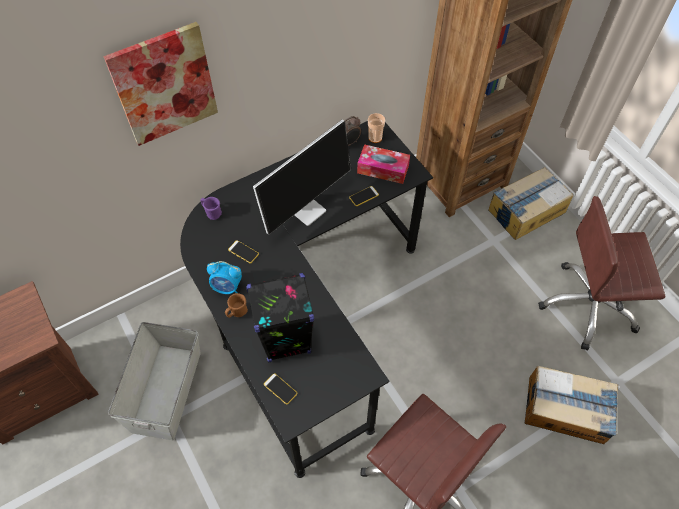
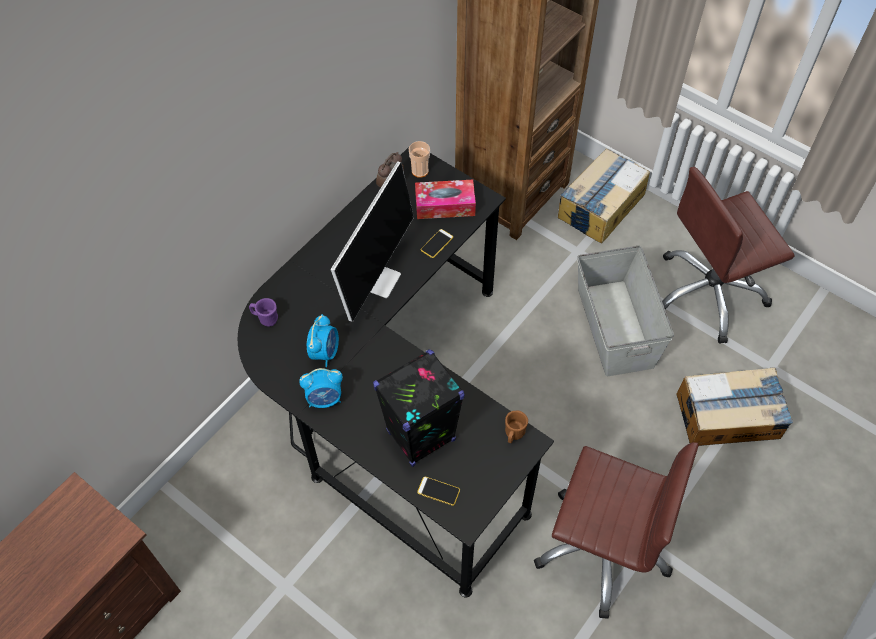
camera: 20 degrees left, 0 degrees up
picture [104,22,218,146] -> none
grey storage box [108,322,201,440] -> grey storage box moved to [577,246,674,377]
brown mug [225,293,248,318] -> brown mug moved to [505,411,528,443]
phone [228,240,259,263] -> alarm clock [306,314,339,367]

